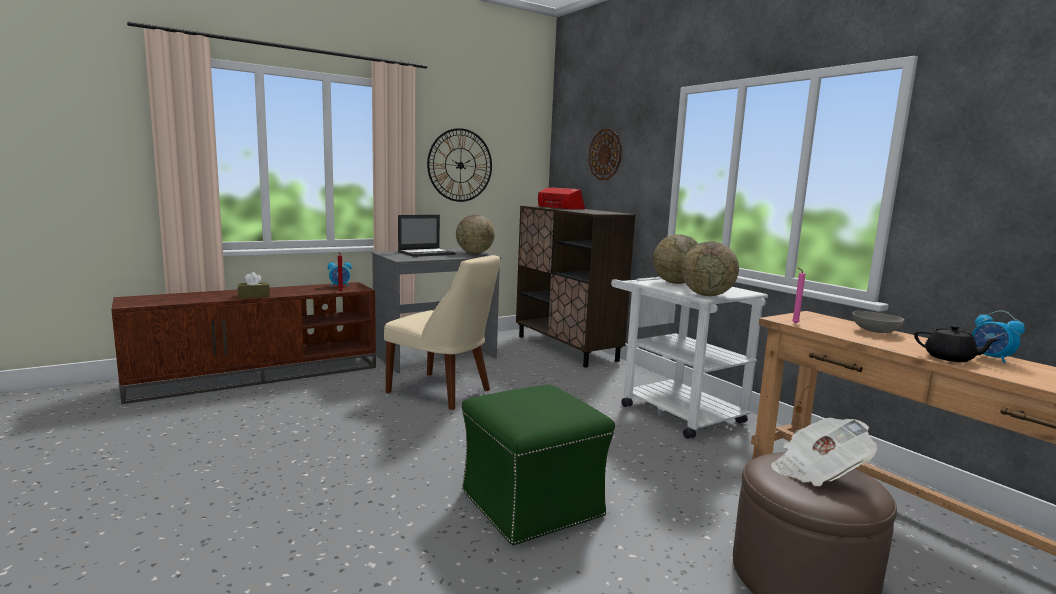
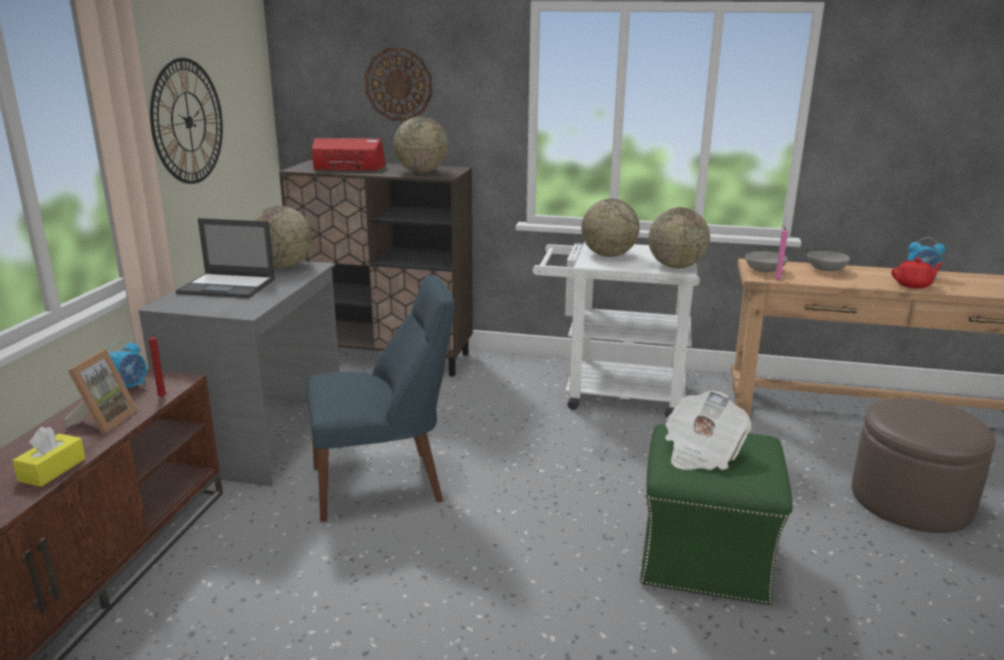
camera: 45 degrees left, 10 degrees up
brown tissue box [238,272,270,298] -> yellow tissue box [12,426,86,487]
beige chair [384,255,500,410] -> blue chair [306,274,455,522]
laptop [398,215,456,257] -> laptop turned 90 degrees clockwise [176,218,275,298]
newspaper [771,418,877,486] -> newspaper moved to [665,391,752,470]
black teapot [914,325,1000,362] -> red teapot [891,258,943,289]
none -> picture frame [64,349,138,434]
none -> globe [394,117,448,173]
none -> grey bowl [745,251,788,272]

